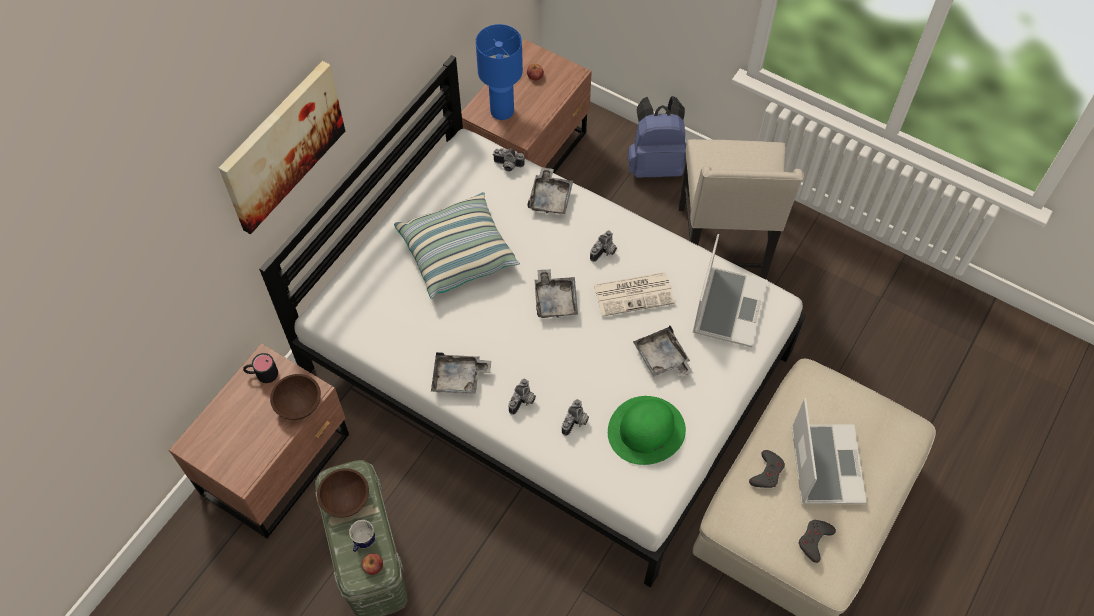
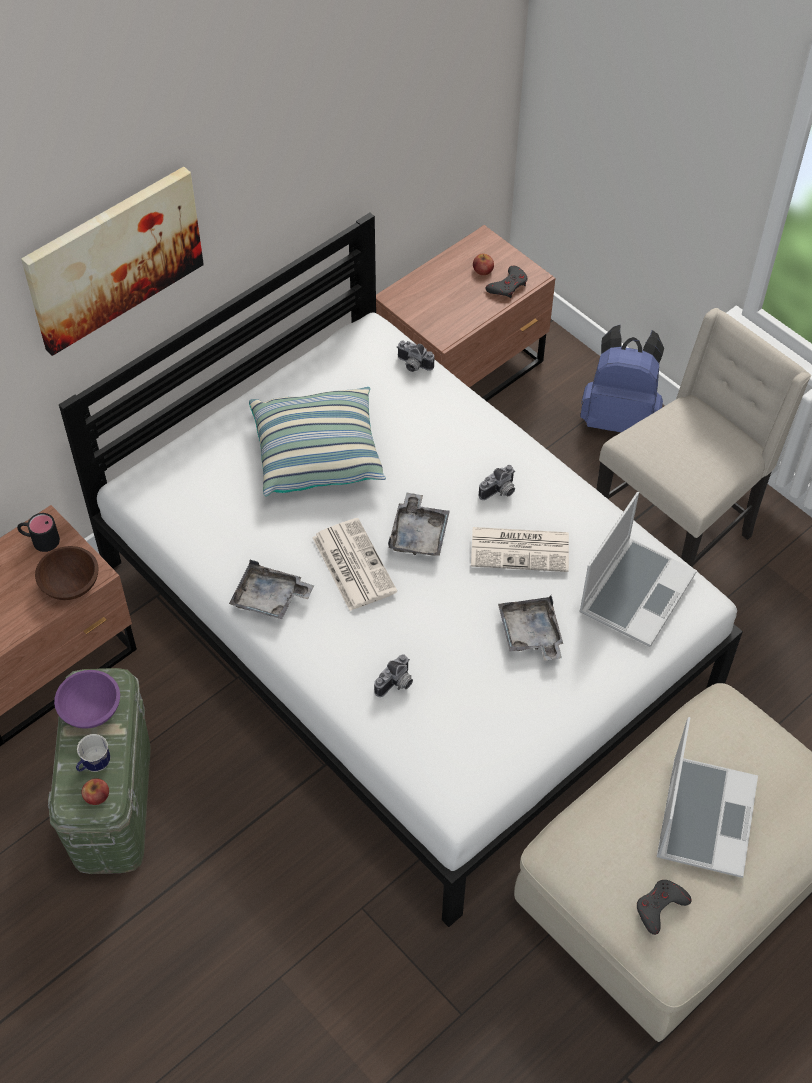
camera: 15 degrees right, 5 degrees down
brown bowl [317,468,369,518] -> purple bowl [54,670,120,729]
blue table lamp [476,24,523,120] -> none
camera [508,379,536,415] -> none
grey tray [527,167,573,214] -> none
green hat [608,396,686,465] -> none
beige chair [679,139,804,279] -> beige chair turned 150 degrees counterclockwise [596,308,811,568]
grey game controller [749,450,785,488] -> grey game controller moved to [485,265,528,298]
none -> newspaper [312,518,397,611]

